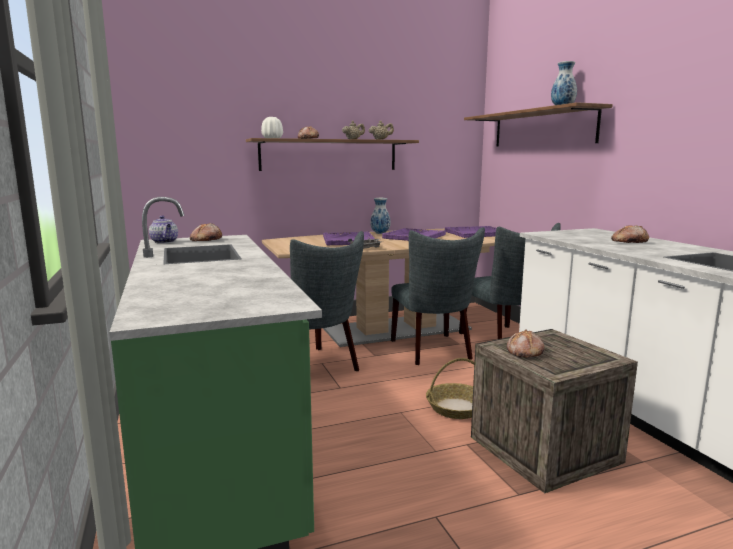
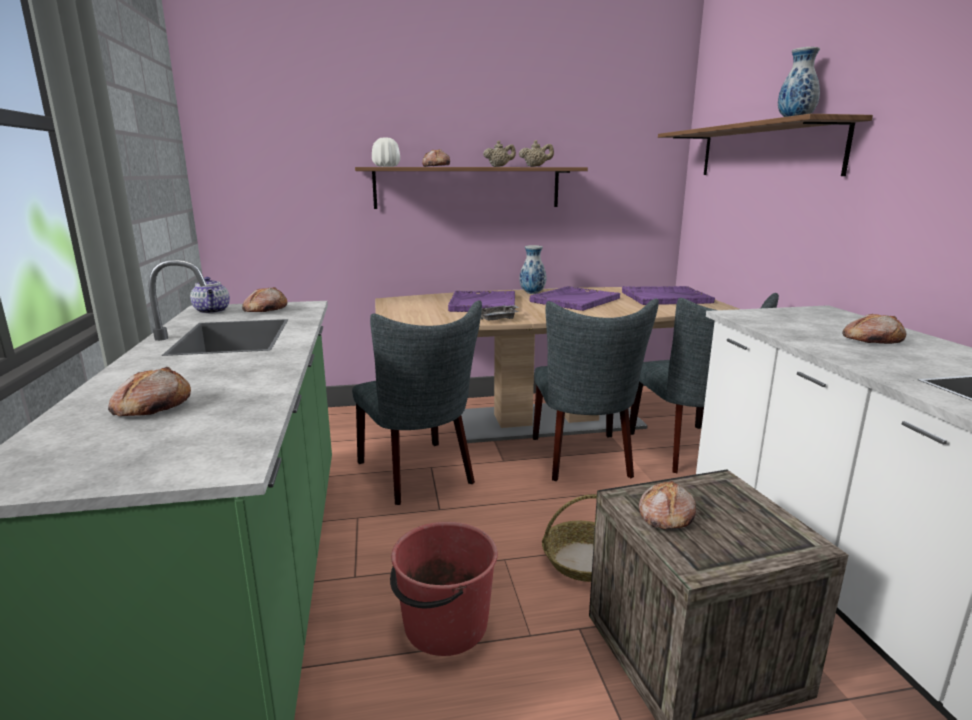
camera: 10 degrees right, 5 degrees up
none -> bread [108,367,191,416]
none -> red bucket [390,522,498,656]

